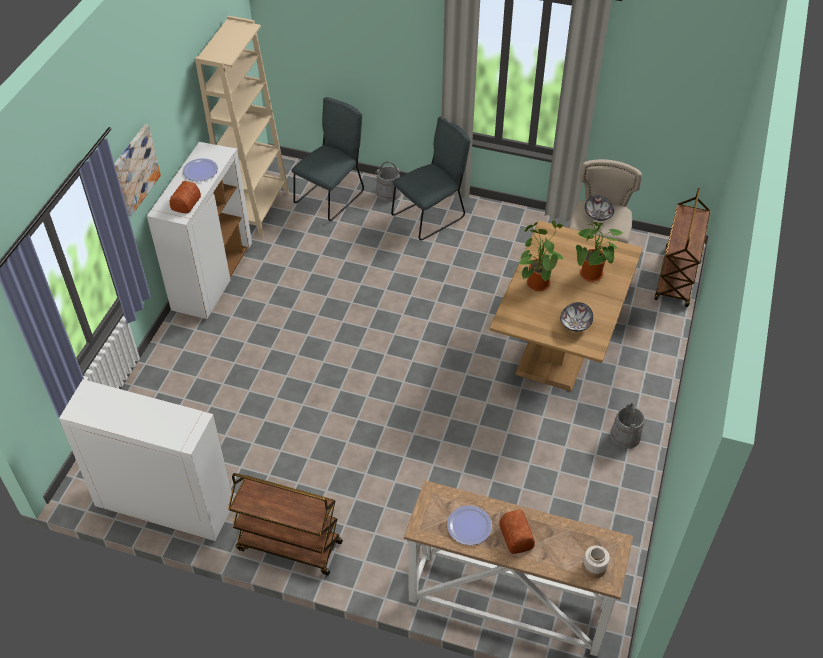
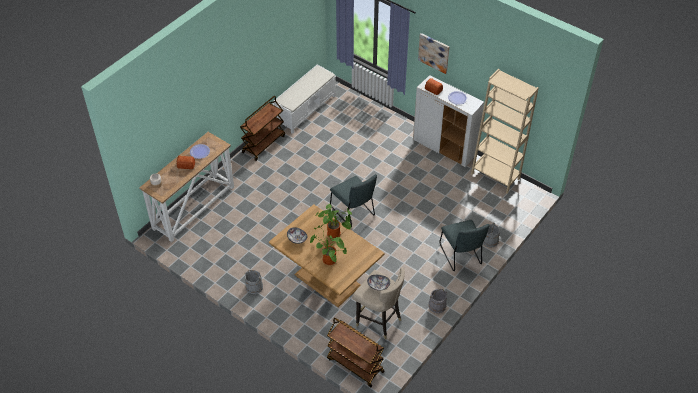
camera: 110 degrees right, 0 degrees up
white cabinet [59,379,233,541] -> white bench [272,64,336,134]
grey chair [291,97,364,221] -> grey chair moved to [330,174,377,228]
none -> grey bucket [429,289,447,313]

